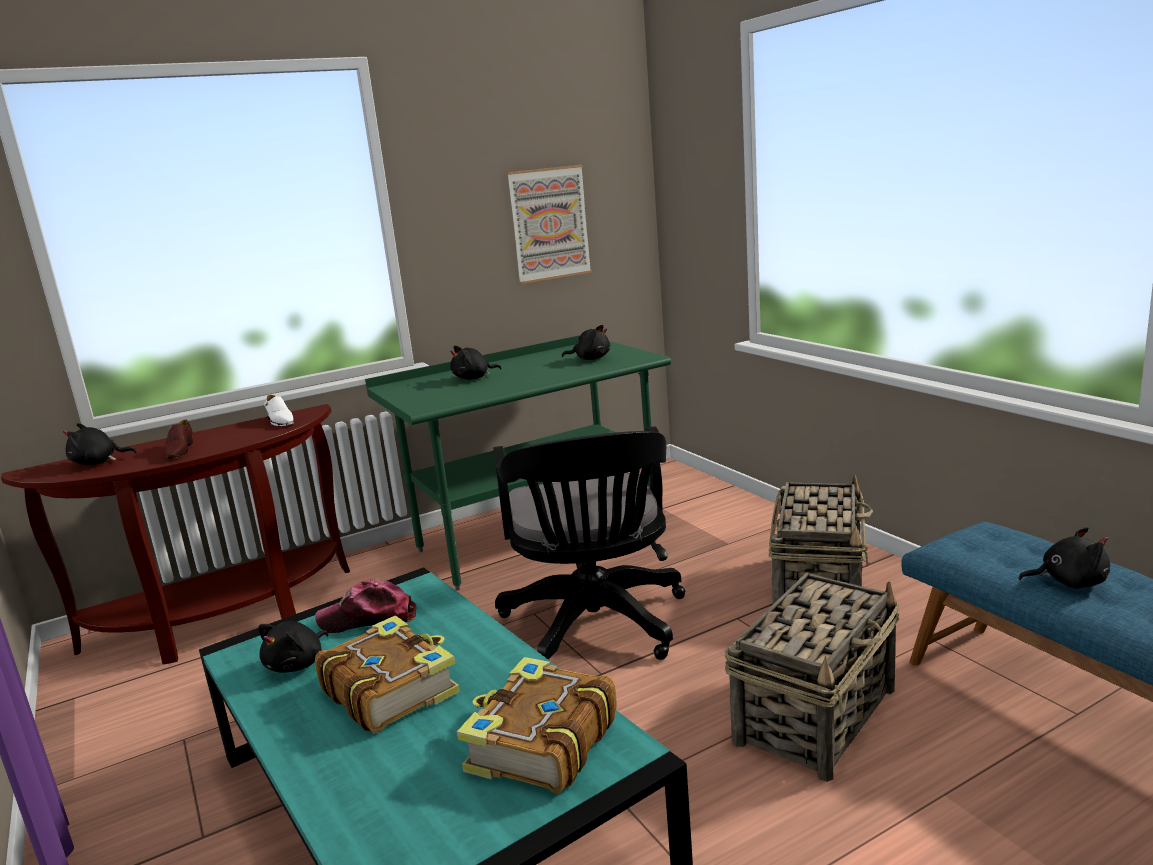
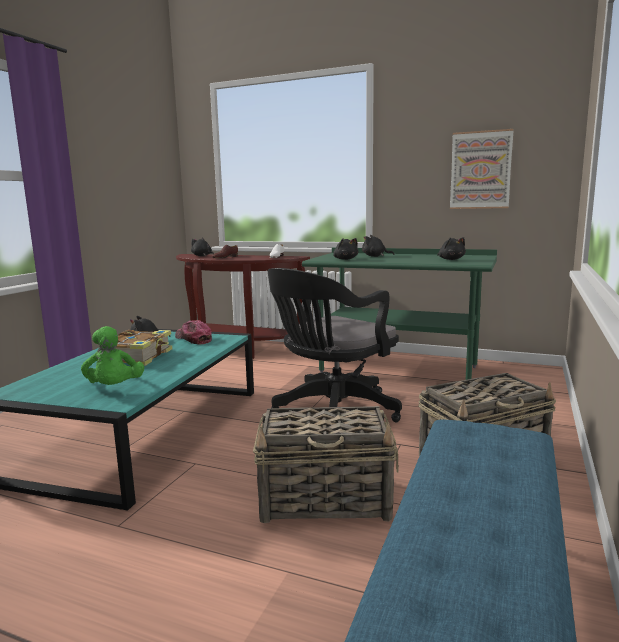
camera: 50 degrees right, 5 degrees down
book [457,657,617,793] -> green plush toy [81,326,144,385]
black plush toy [1019,527,1110,589] -> black plush toy moved to [333,238,359,260]

